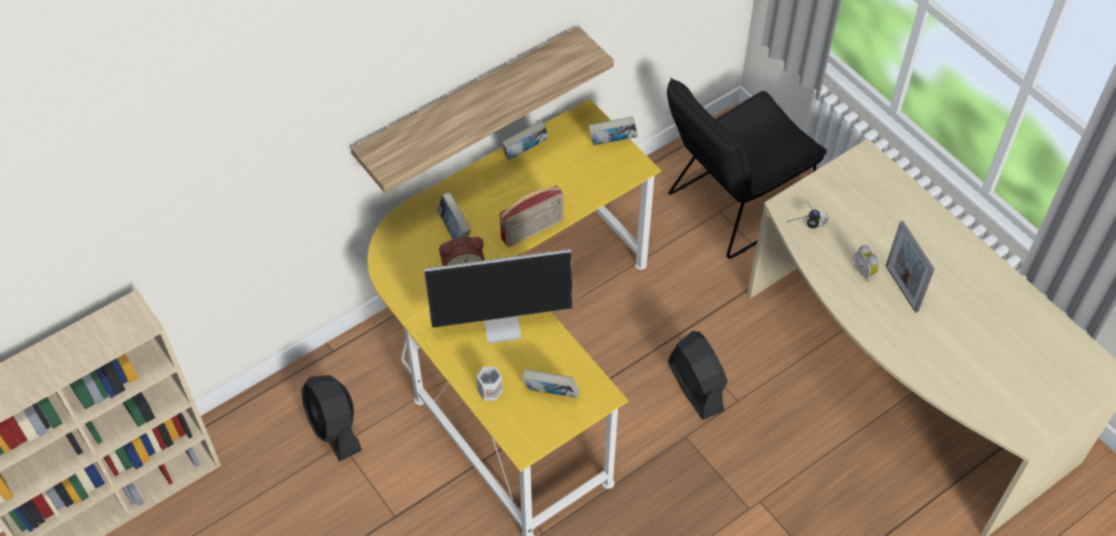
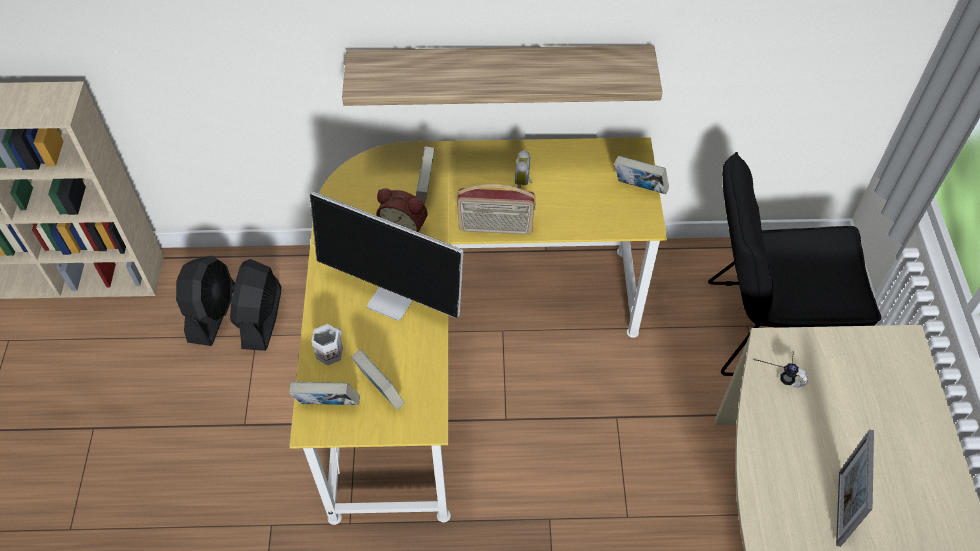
camera: 35 degrees right, 0 degrees up
book [501,120,548,160] -> book moved to [289,382,360,405]
black fan [668,331,728,420] -> black fan moved to [176,255,235,346]
alarm clock [854,245,879,282] -> alarm clock moved to [515,150,532,189]

